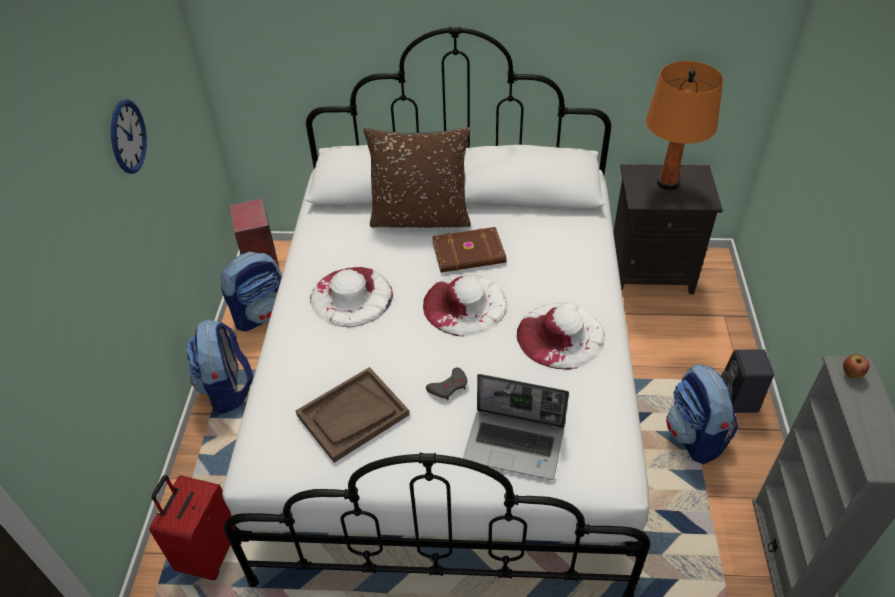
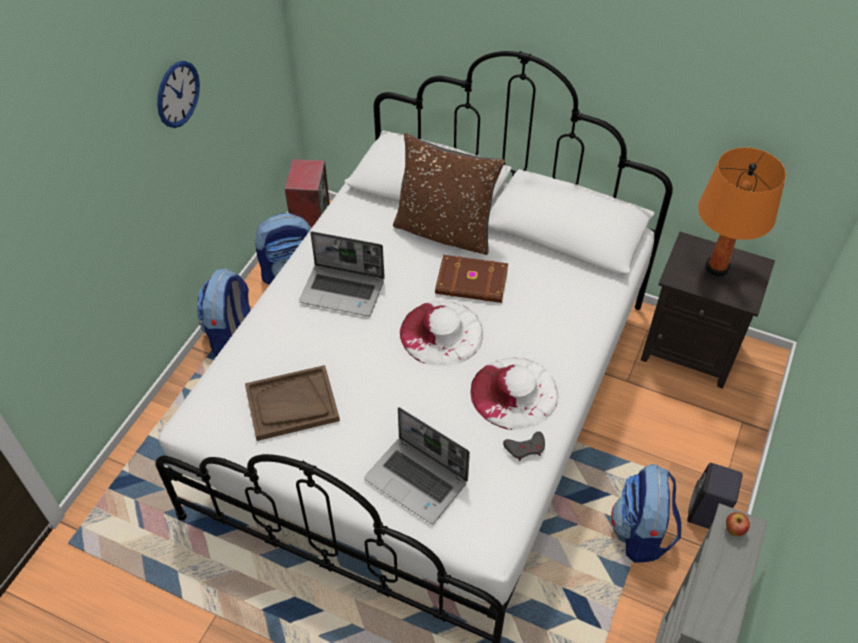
camera: 20 degrees right, 5 degrees up
red suitcase [150,475,235,580] -> none
white hat [310,267,393,327] -> laptop [299,231,385,316]
grey game controller [426,367,467,400] -> grey game controller moved to [503,432,545,461]

